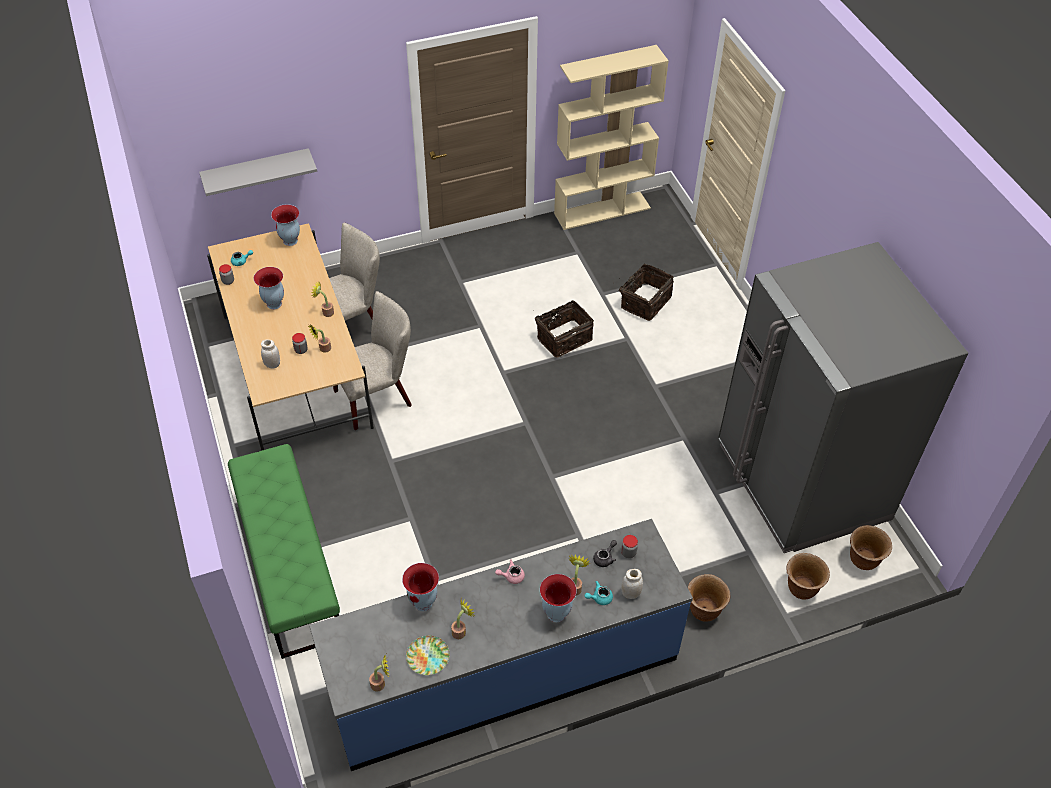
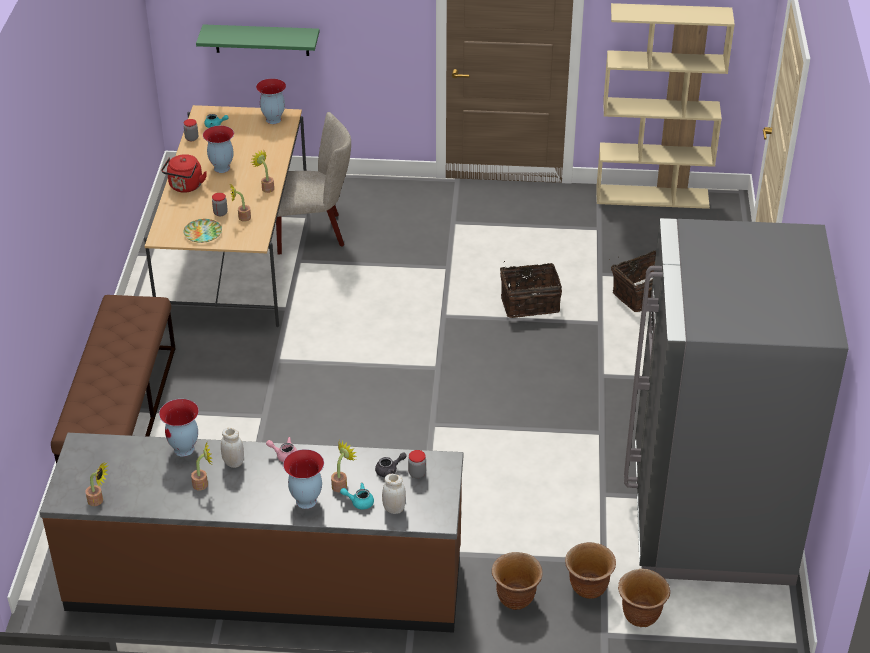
camera: 25 degrees right, 10 degrees down
grey shelf [199,148,317,196] -> green shelf [196,24,319,56]
green bench [228,444,340,659] -> brown bench [51,295,176,464]
white jar [261,339,280,369] -> white jar moved to [221,428,244,468]
blue counter [309,519,693,771] -> brown counter [40,433,463,633]
beige chair [333,291,412,430] -> none
plate [406,636,450,675] -> plate moved to [183,219,222,243]
brown planter [850,525,892,570] -> brown planter moved to [565,542,616,599]
none -> red kettle [161,154,207,193]

